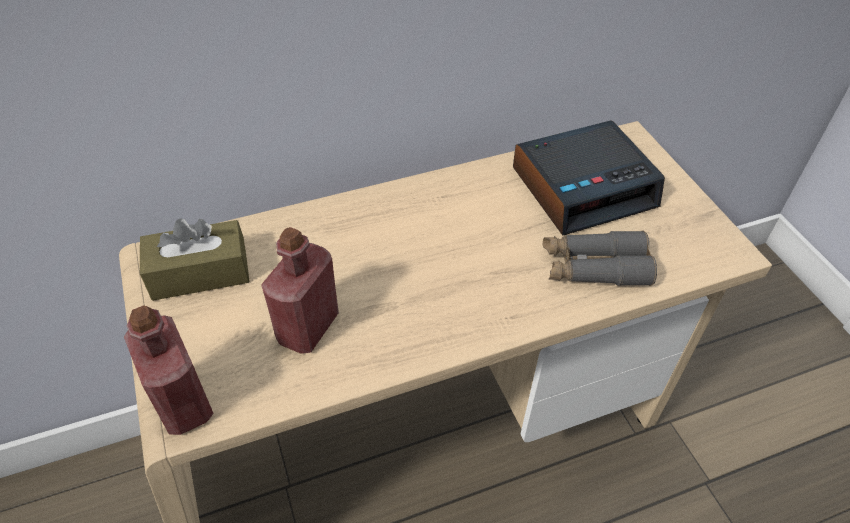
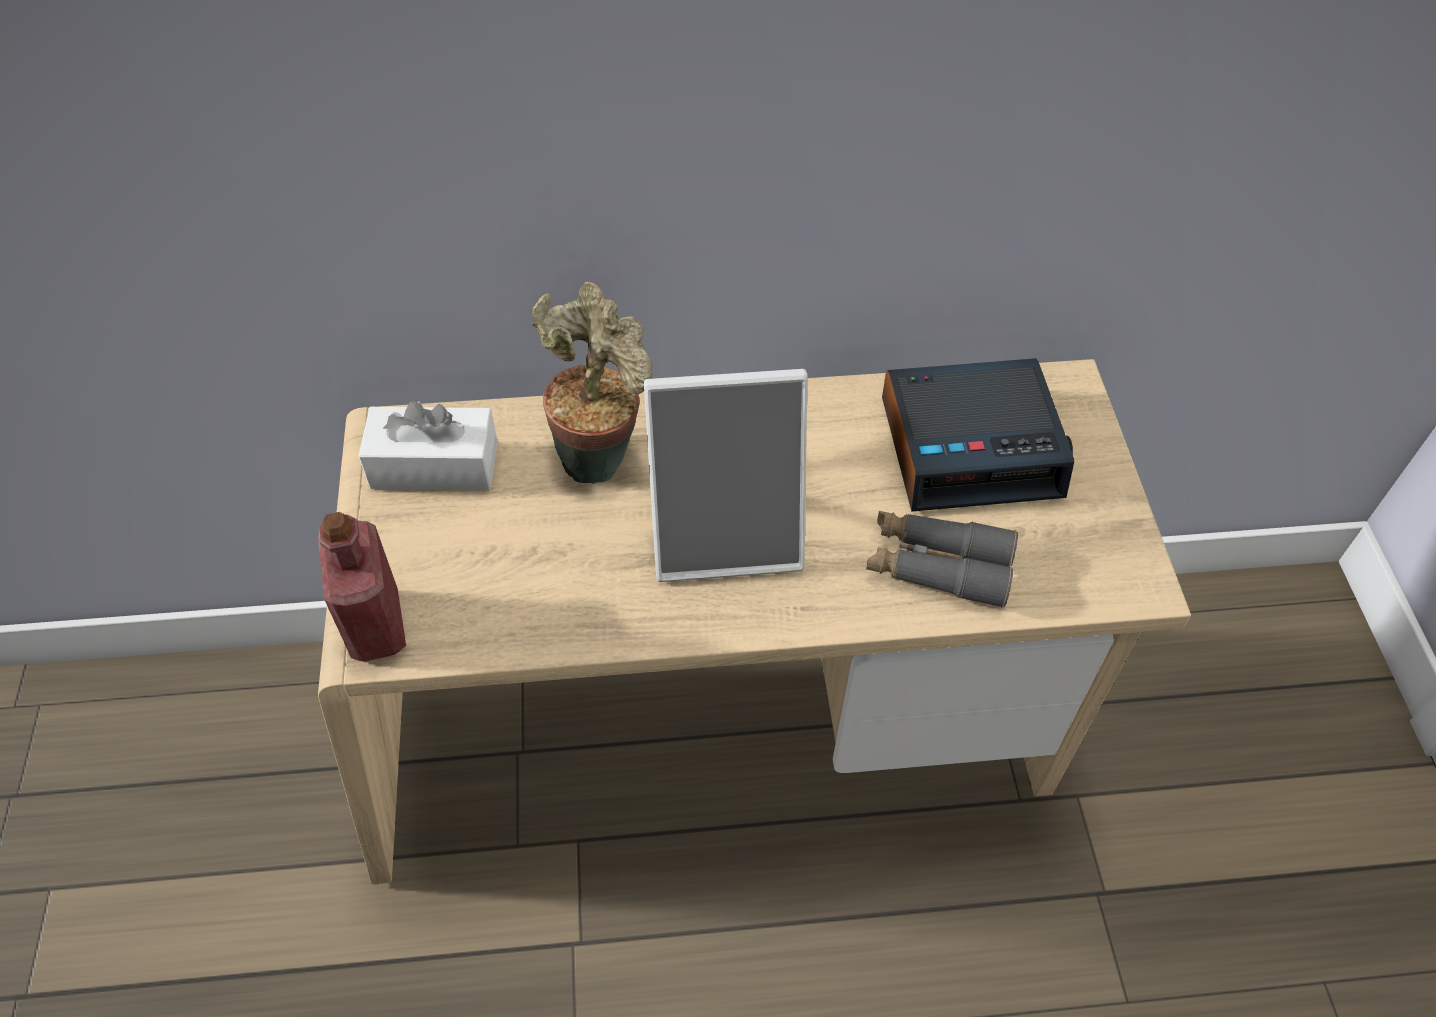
camera: 15 degrees right, 5 degrees up
brown tissue box [140,219,250,301] -> white tissue box [358,400,498,490]
red bottle [261,227,339,353] -> none
none -> potted plant [532,282,653,484]
none -> picture frame [644,369,807,582]

